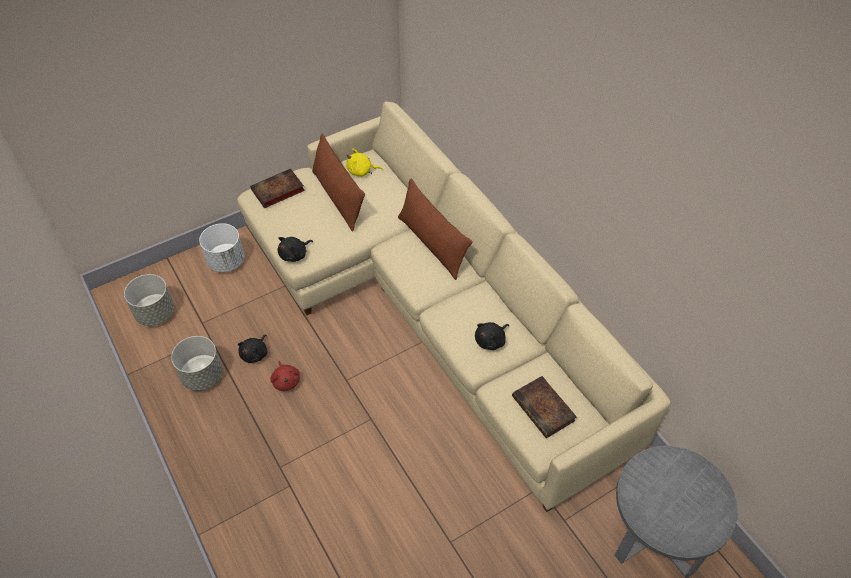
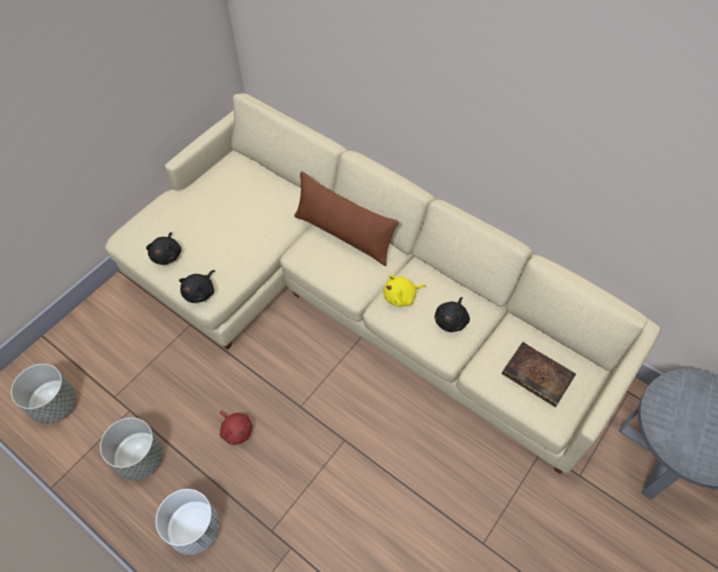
camera: 20 degrees left, 5 degrees up
white planter [199,223,244,273] -> white planter moved to [156,489,219,555]
black plush toy [238,335,267,363] -> black plush toy moved to [146,232,182,265]
book [250,169,305,208] -> none
brown pillow [312,133,365,232] -> none
yellow plush toy [346,148,383,176] -> yellow plush toy moved to [383,275,426,307]

